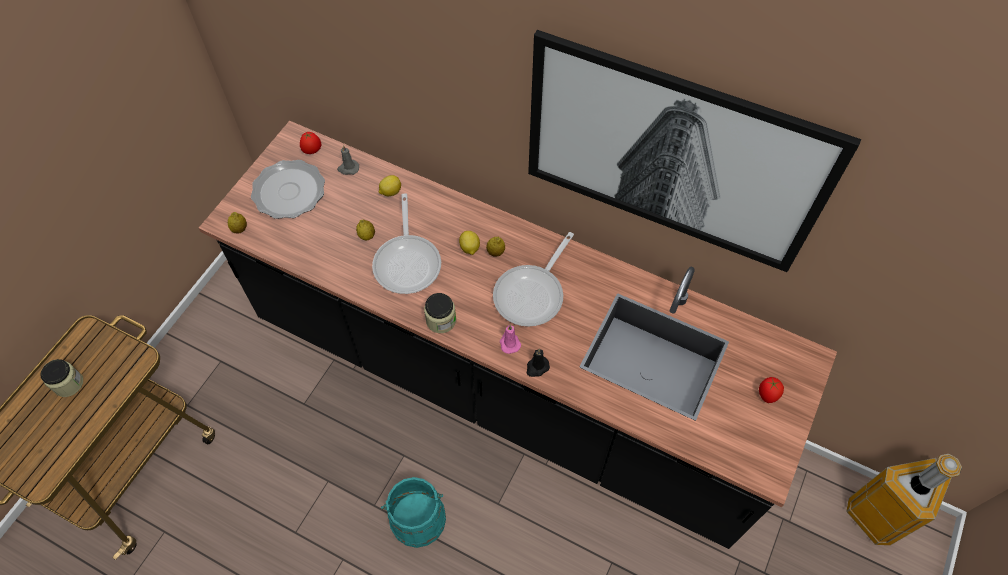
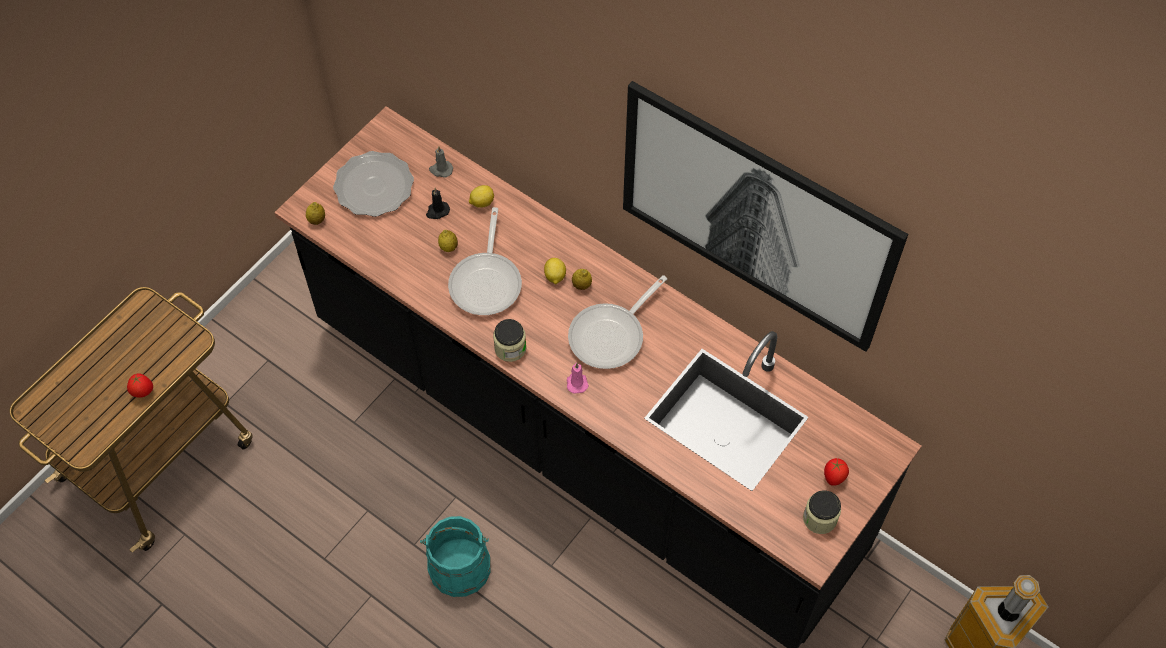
camera: 10 degrees right, 0 degrees up
jar [40,359,83,397] -> jar moved to [803,490,841,534]
tomato [300,132,321,154] -> tomato moved to [127,373,153,398]
black candle [527,349,550,377] -> black candle moved to [426,188,450,219]

